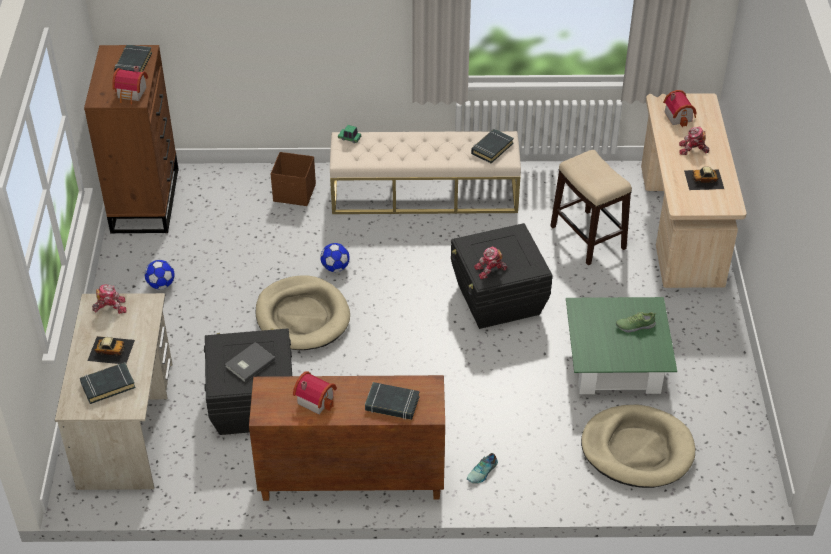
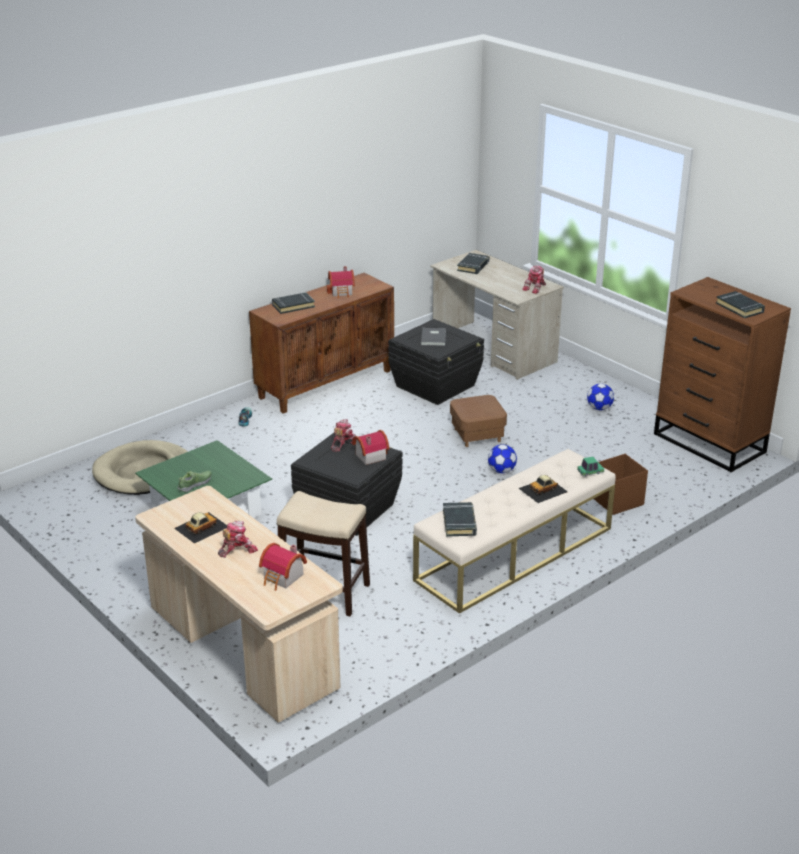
camera: 140 degrees right, 15 degrees down
toy car [87,336,135,364] -> toy car moved to [519,475,568,503]
toy house [112,66,148,104] -> toy house moved to [352,430,389,465]
beige dog bed [255,275,350,350] -> brown ottoman [450,395,507,447]

